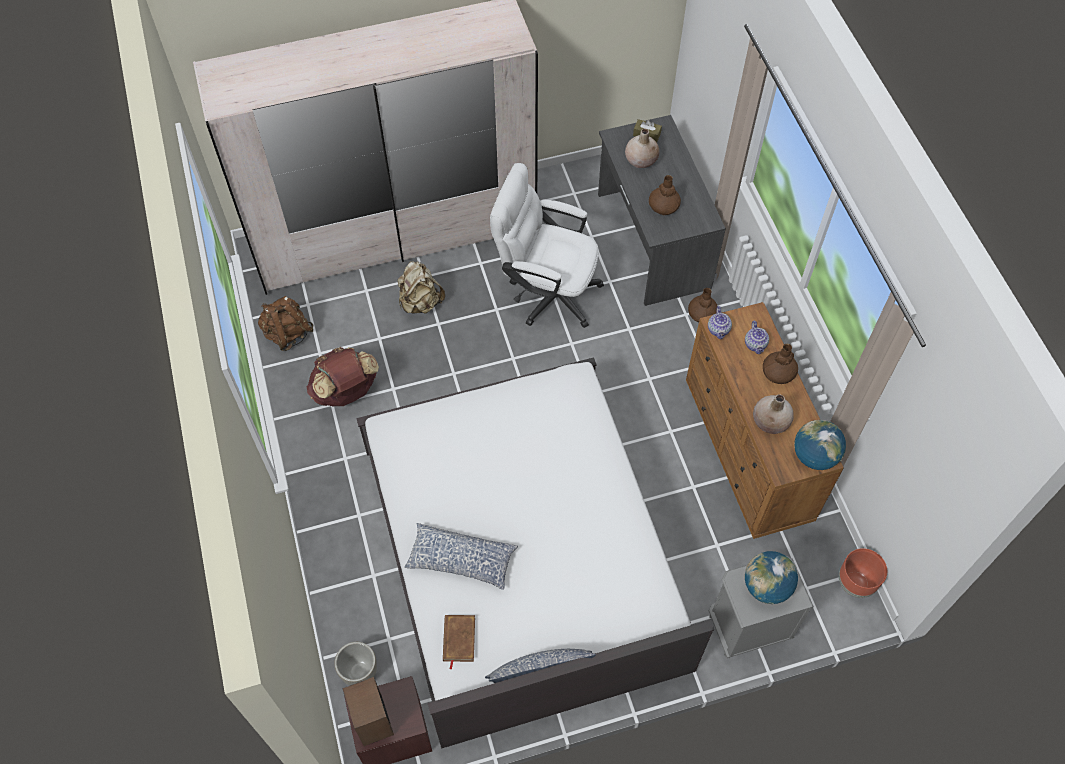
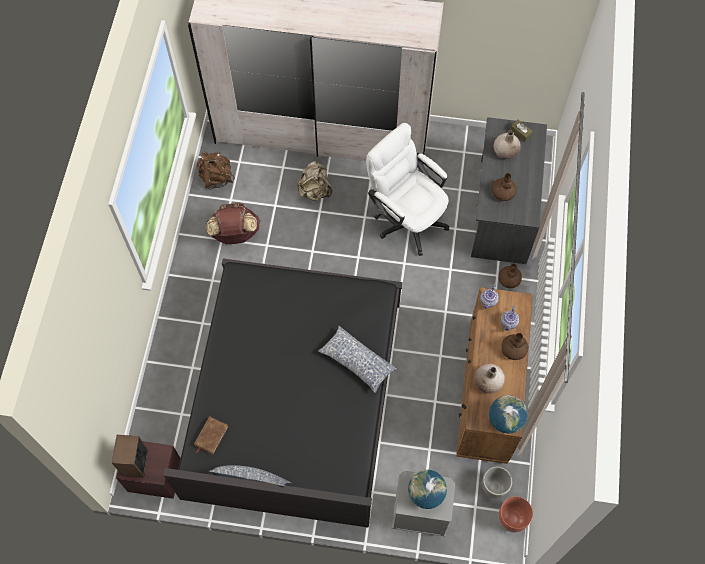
camera: 25 degrees right, 5 degrees up
grey planter [334,642,377,686] -> grey planter moved to [482,466,513,498]
white bed [356,357,714,748] -> black bed [163,259,403,528]
pillow [404,523,518,590] -> pillow moved to [318,326,397,393]

